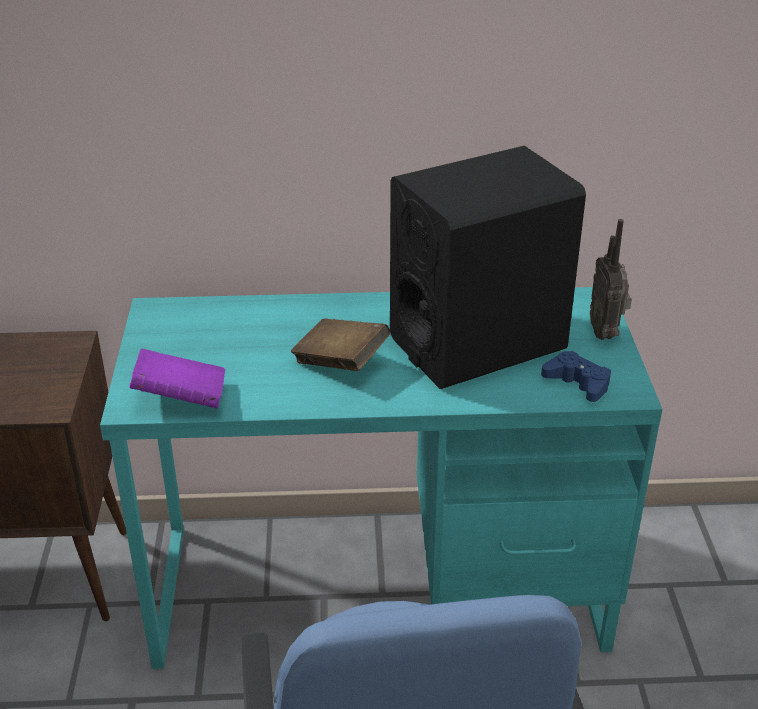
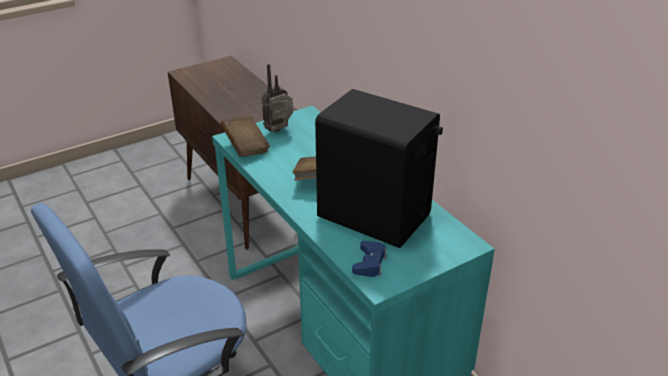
camera: 60 degrees right, 0 degrees up
purple book [129,349,225,409] -> brown book [221,116,270,157]
radio [590,219,632,340] -> radio moved to [262,64,293,133]

